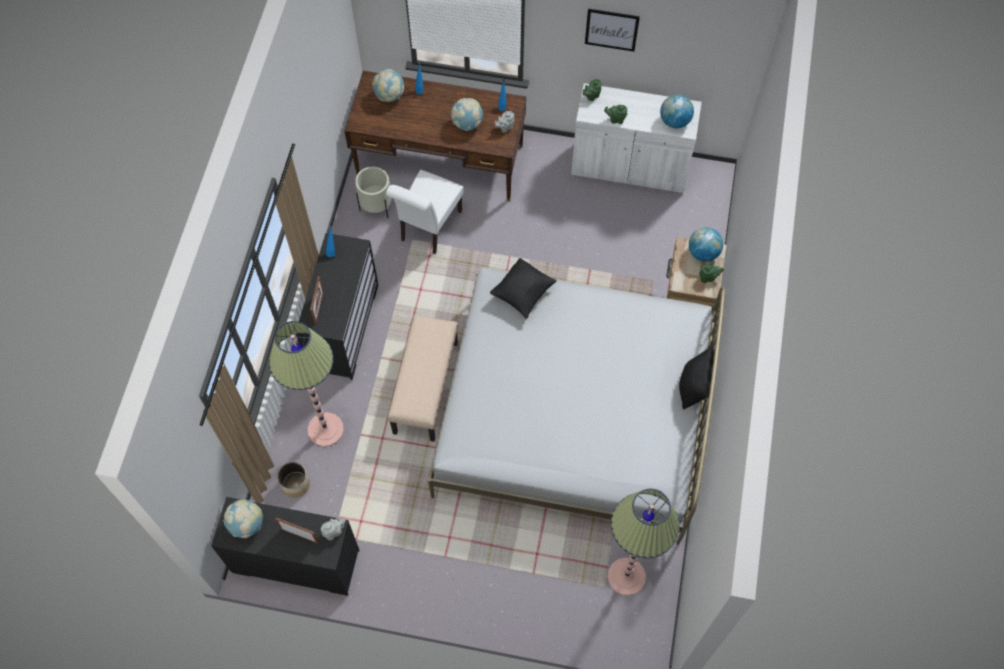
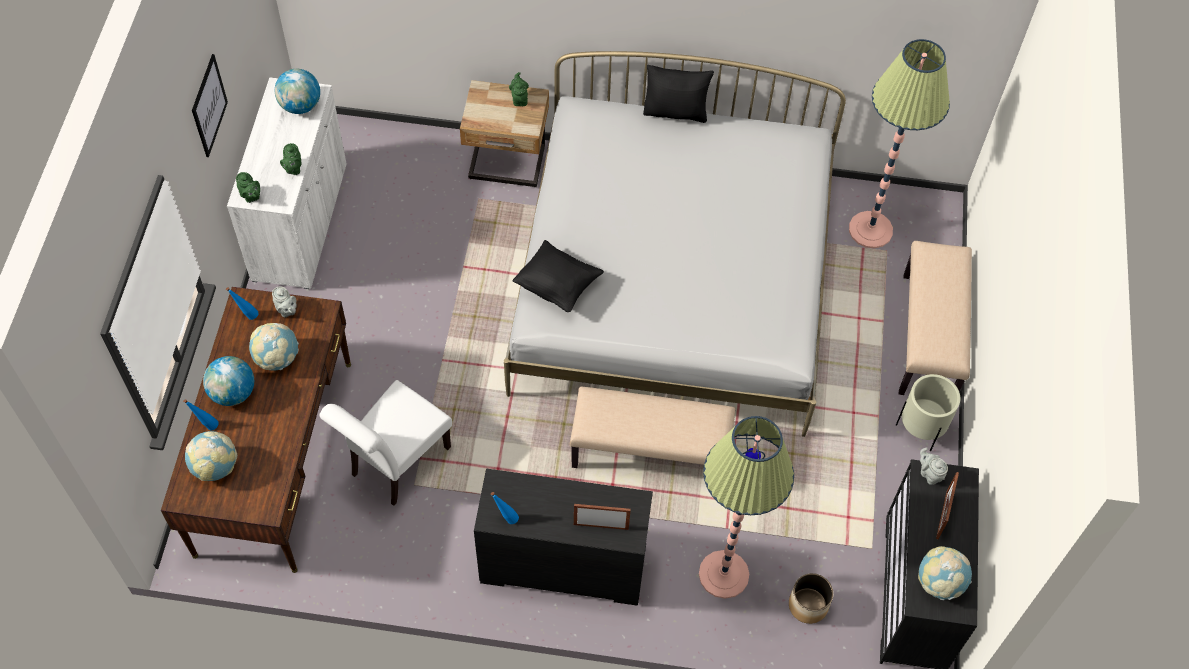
camera: 95 degrees left, 5 degrees down
beige planter [355,167,392,218] -> beige planter moved to [896,374,960,451]
white chair [386,170,464,254] -> white chair turned 105 degrees clockwise [319,380,452,506]
globe [689,227,723,262] -> globe moved to [203,356,254,406]
none -> beige bench [899,241,972,395]

